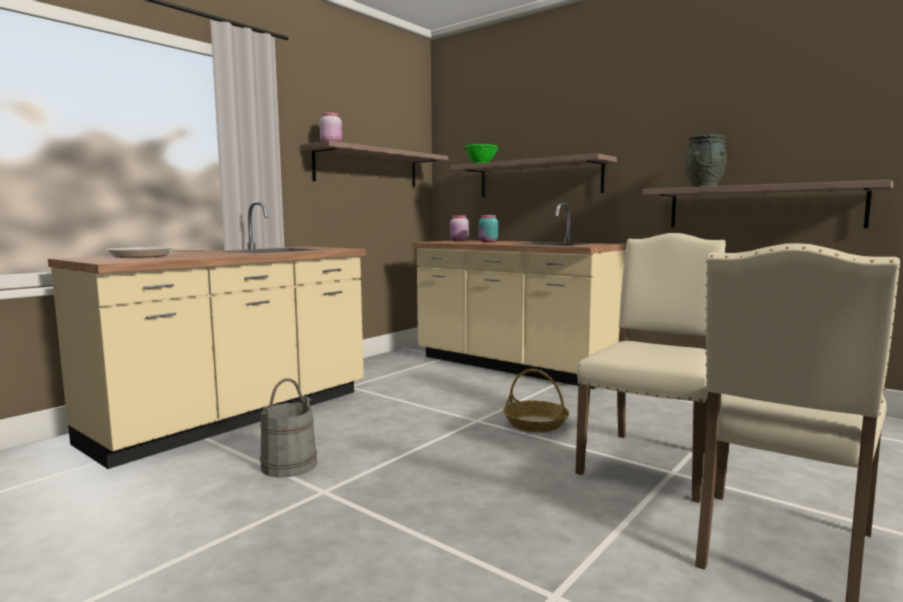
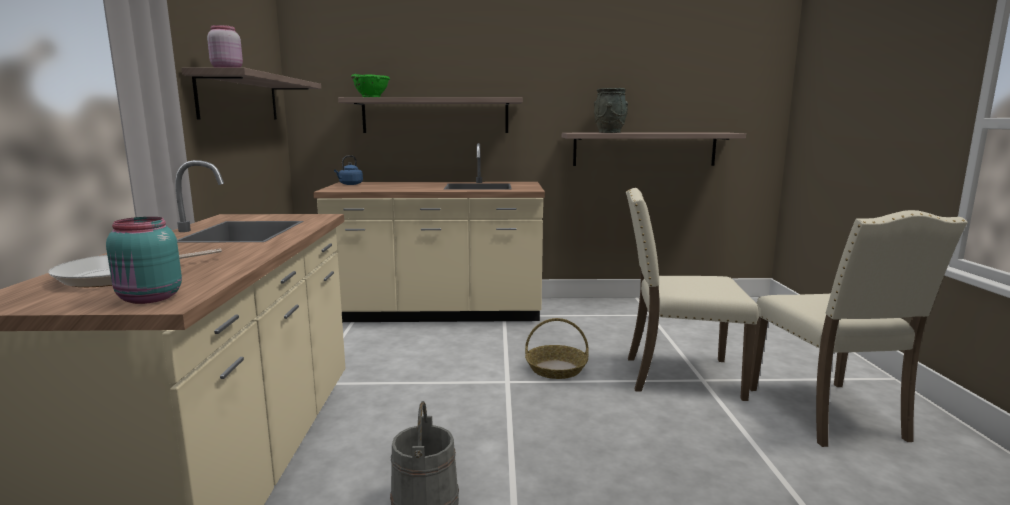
camera: 40 degrees left, 5 degrees up
pink jar [450,215,469,241] -> blue kettle [334,155,363,185]
turquoise jar [479,215,498,242] -> turquoise jar moved to [106,217,182,304]
beige chair [575,233,726,503] -> beige chair turned 75 degrees counterclockwise [626,188,760,401]

